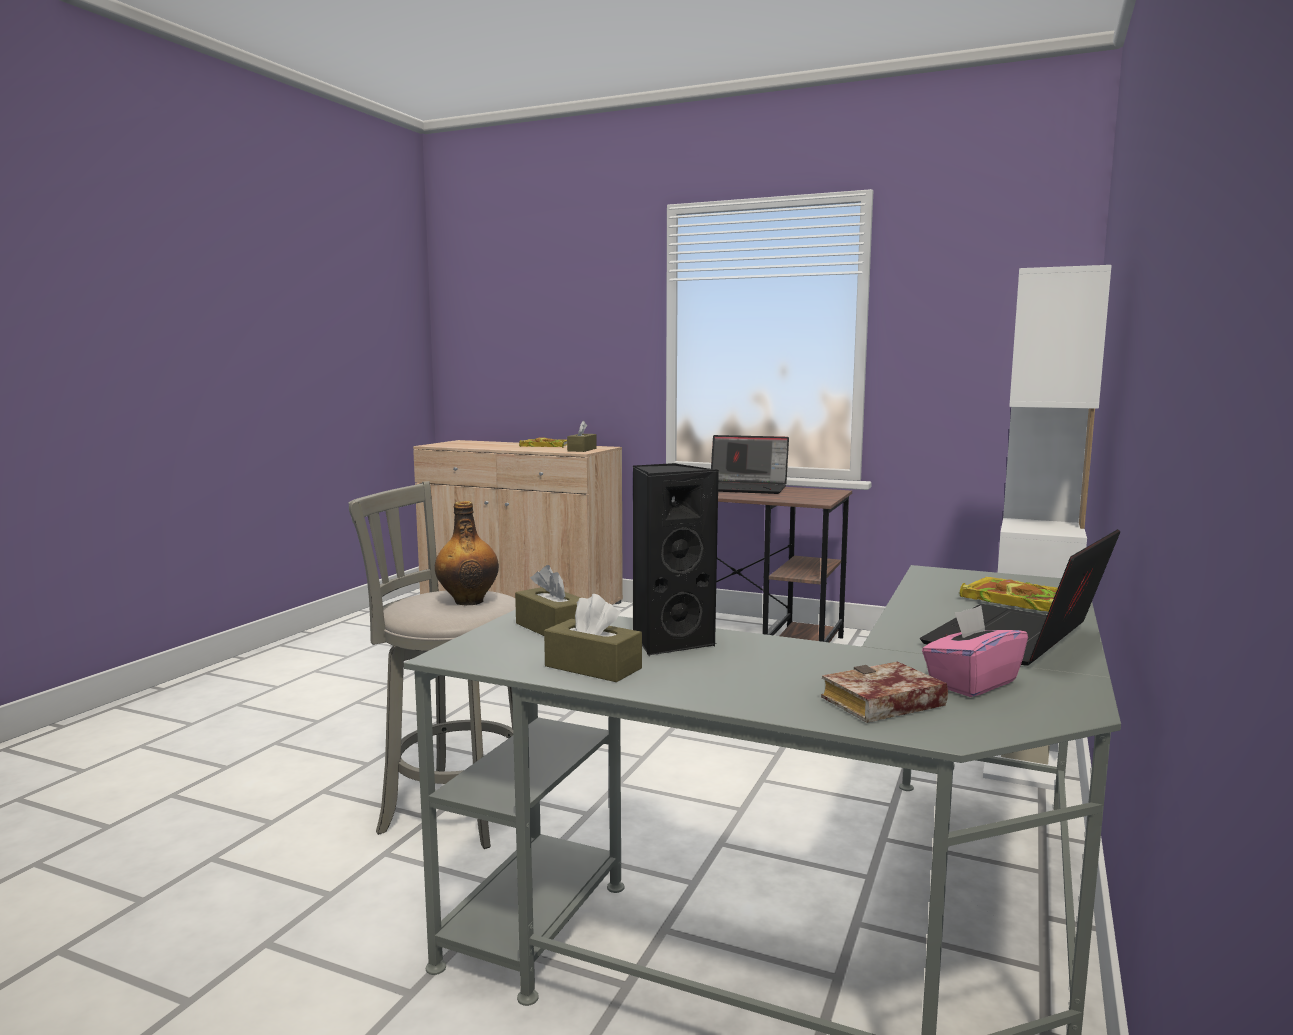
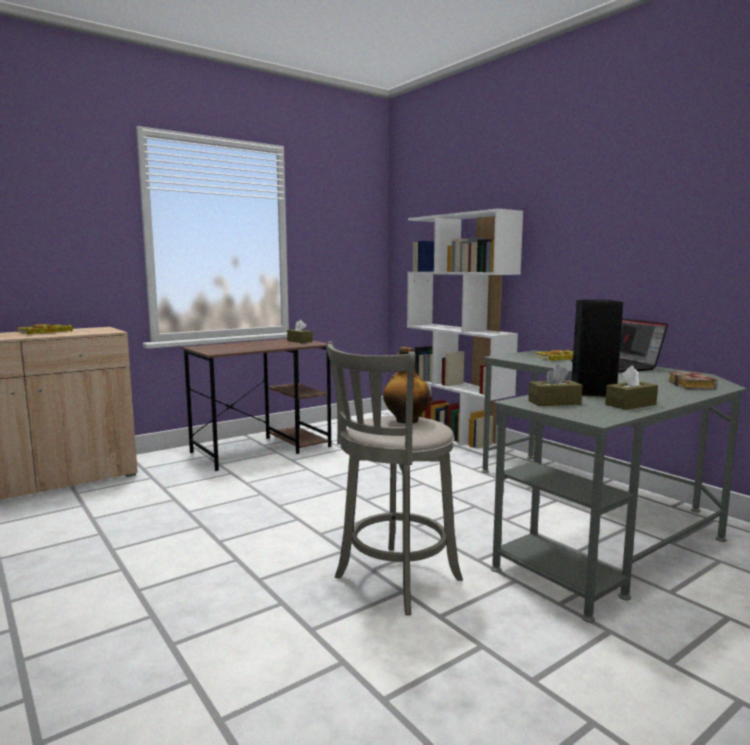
camera: 60 degrees left, 0 degrees up
brown tissue box [567,421,597,452] -> brown tissue box moved to [287,320,313,343]
laptop [711,435,789,494] -> none
pink tissue box [922,606,1028,697] -> none

